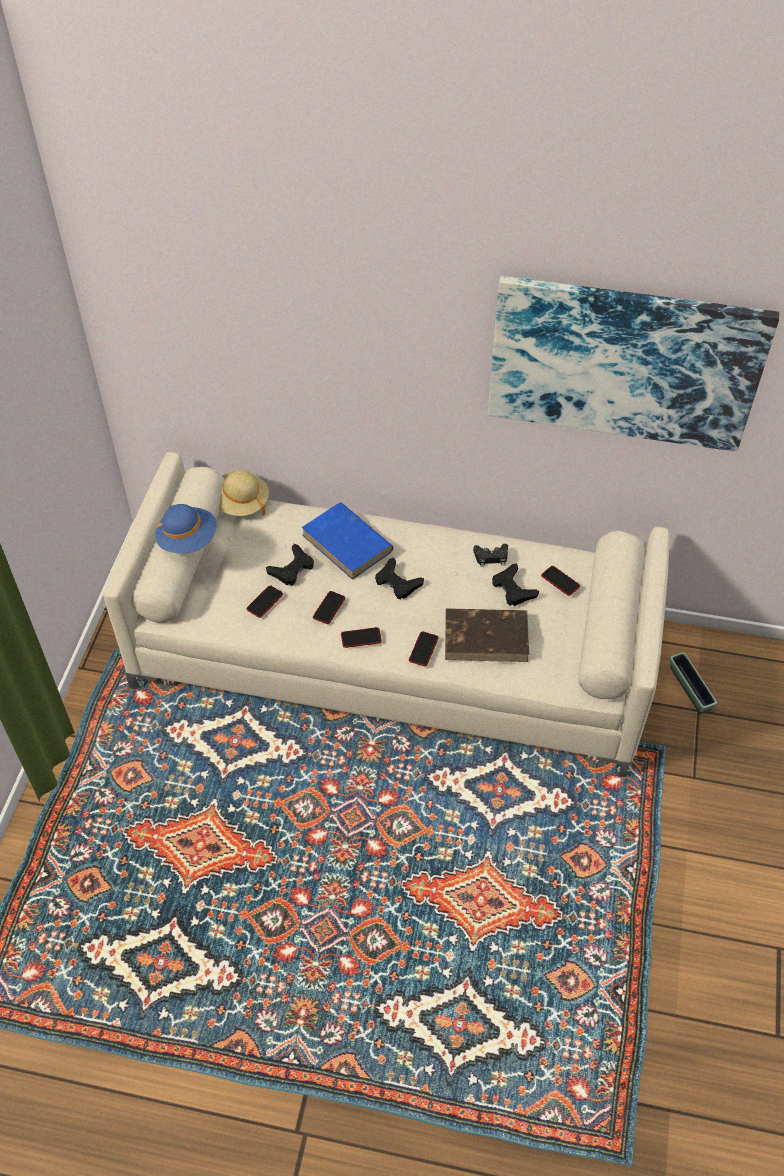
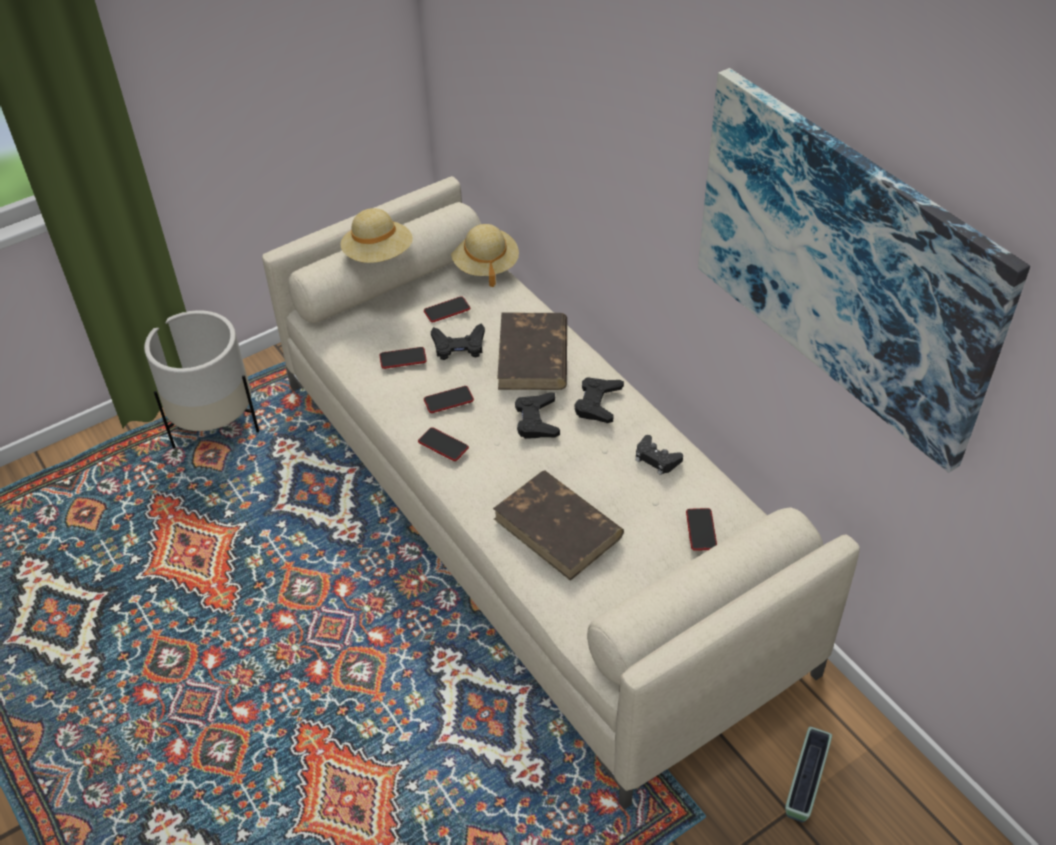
camera: 45 degrees right, 5 degrees down
blue hat [155,504,217,553] -> beige hat [340,208,413,263]
blue book [301,502,393,580] -> brown book [497,313,567,390]
phone [409,631,439,666] -> phone moved to [424,296,470,322]
black game controller [492,563,539,606] -> black game controller moved to [574,377,624,423]
none -> white planter [144,310,259,448]

